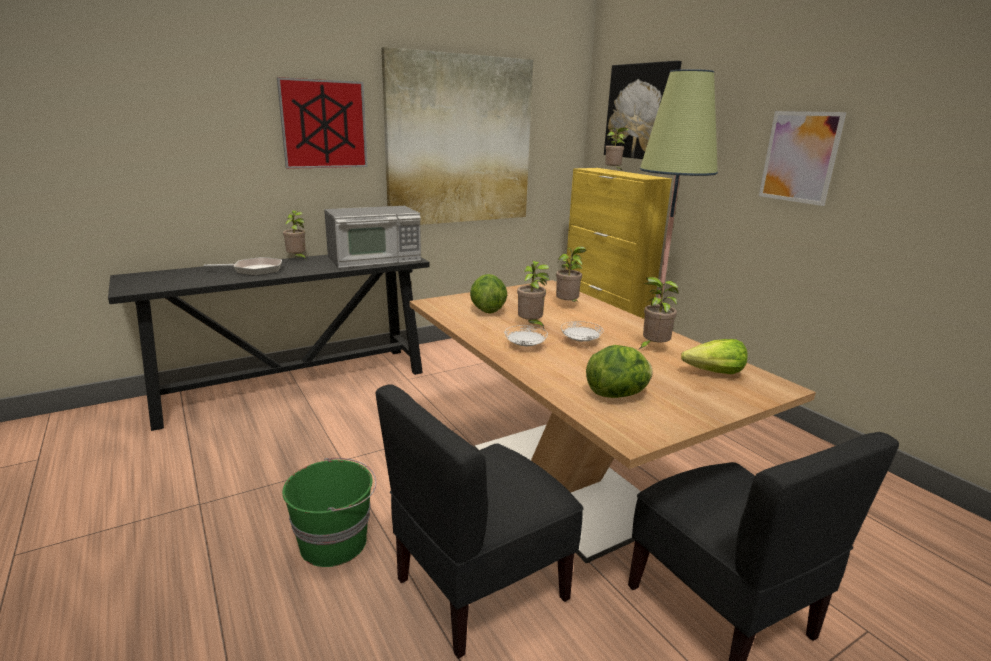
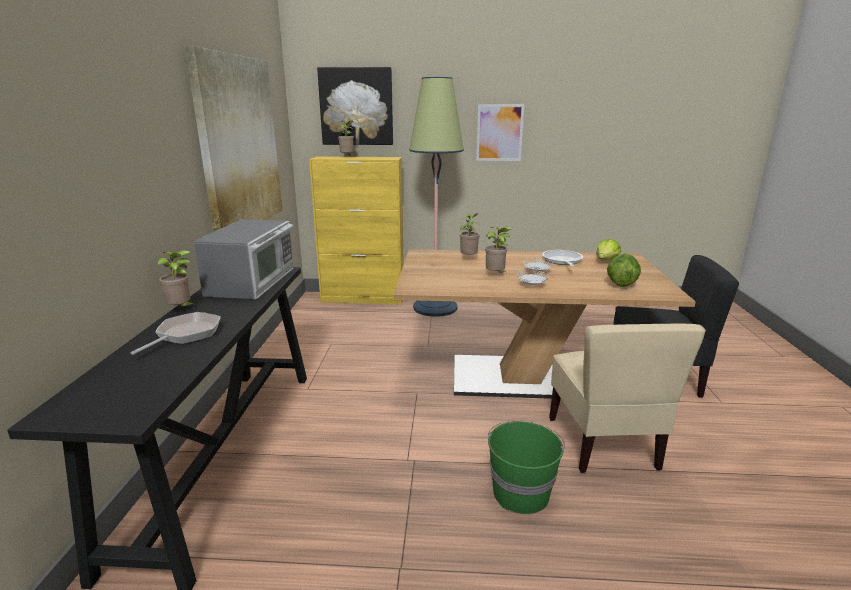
camera: 55 degrees left, 0 degrees up
picture [277,77,368,169] -> none
black chair [375,384,584,659] -> beige chair [549,324,706,473]
lettuce [470,274,507,314] -> none
potted plant [638,277,679,350] -> frying pan [542,250,583,267]

